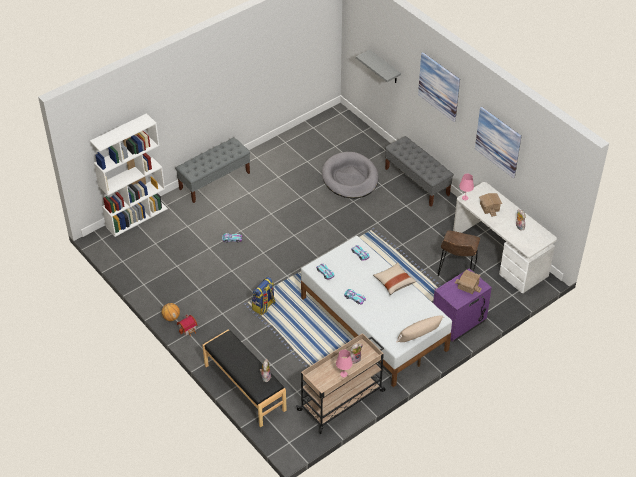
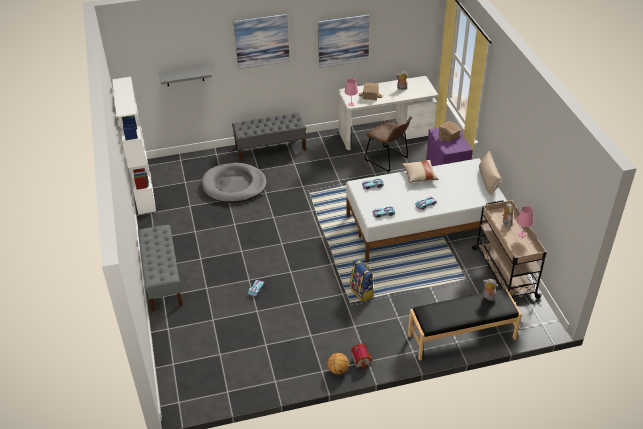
camera: 65 degrees left, 5 degrees down
white bookcase [90,113,168,237] -> white bookcase moved to [112,77,156,214]

